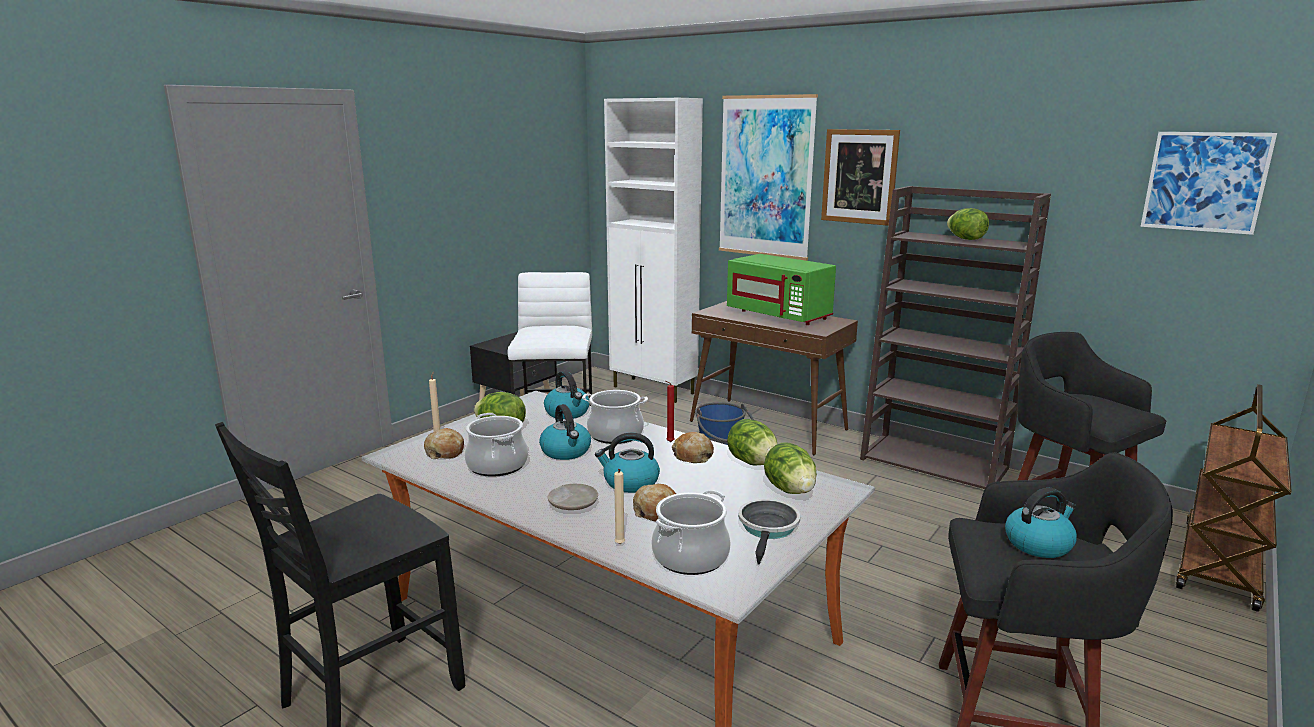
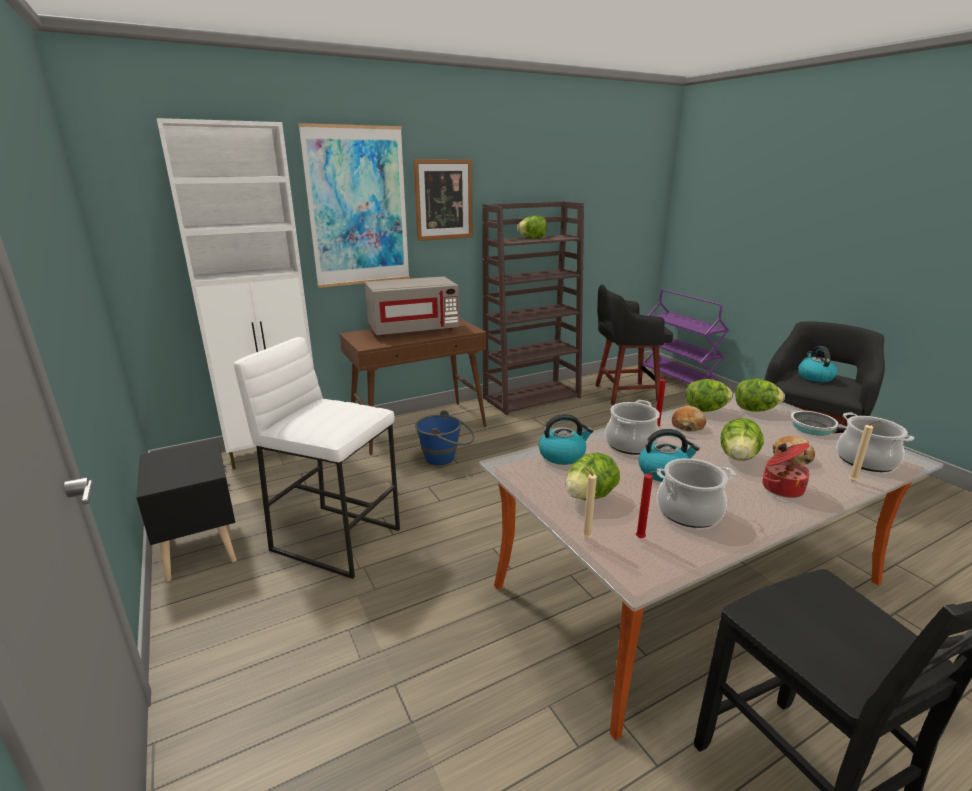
camera: 65 degrees left, 5 degrees up
bread [424,428,464,459] -> red candle [636,470,659,538]
beige plate [547,484,598,510] -> cooking pot [762,443,809,498]
kettle [595,433,660,493] -> lettuce [721,418,764,461]
green microwave [727,254,836,325] -> grey microwave [365,277,459,337]
picture [1140,132,1277,235] -> none
brown cart [1175,384,1292,612] -> purple cart [643,290,729,384]

